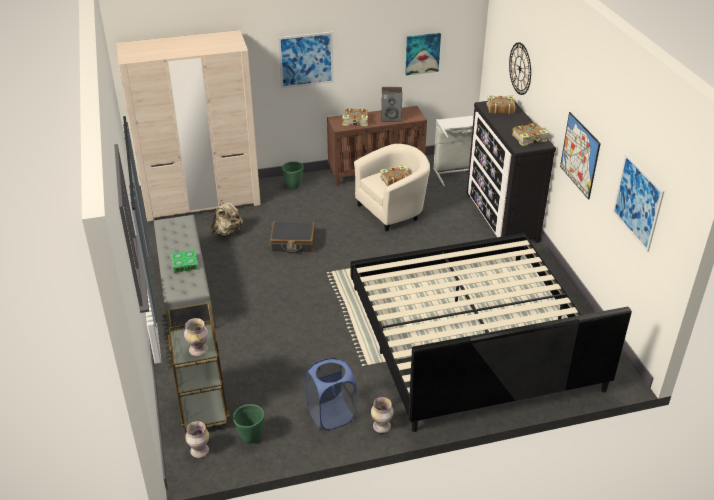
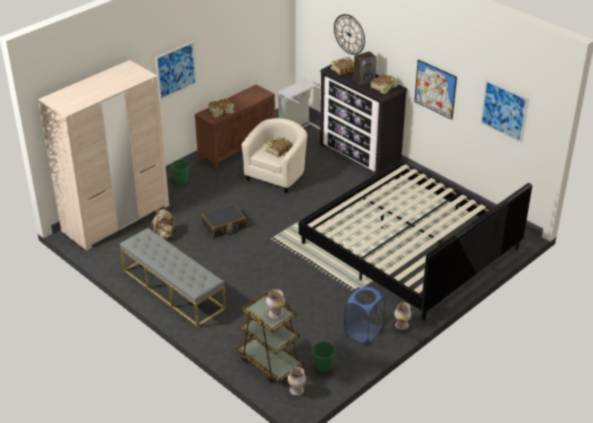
camera: 30 degrees left, 0 degrees up
book [171,250,198,273] -> none
speaker [381,87,402,122] -> speaker moved to [354,51,377,86]
picture [405,33,441,76] -> none

